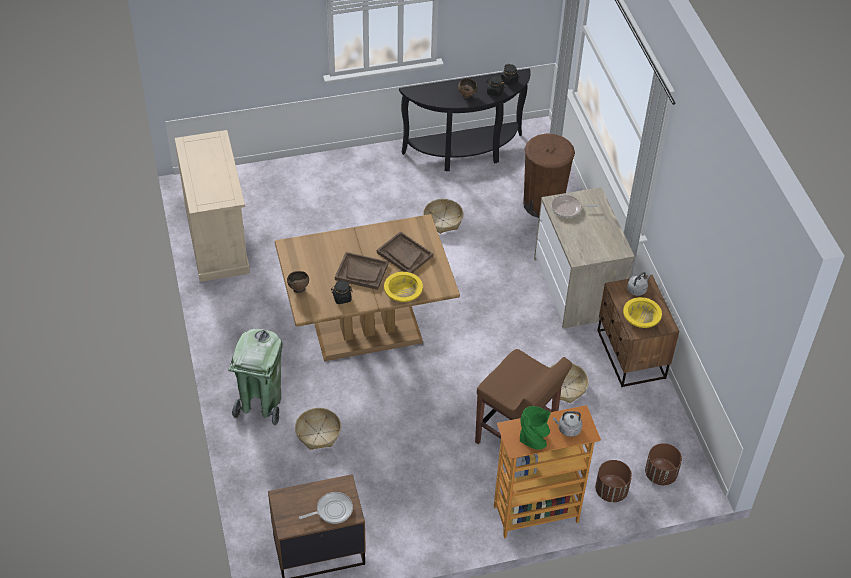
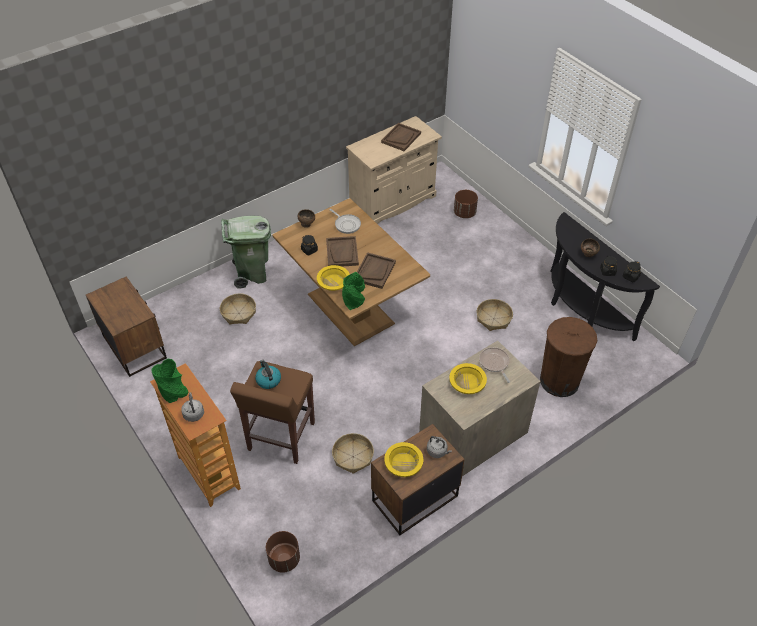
camera: 70 degrees right, 0 degrees up
frying pan [299,492,353,524] -> frying pan moved to [330,209,361,234]
brown planter [595,460,632,502] -> brown planter moved to [454,190,478,218]
none -> kettle [255,360,281,389]
none -> green vase [342,272,365,310]
none -> brown tray [381,123,421,151]
none -> yellow bowl [449,363,487,394]

